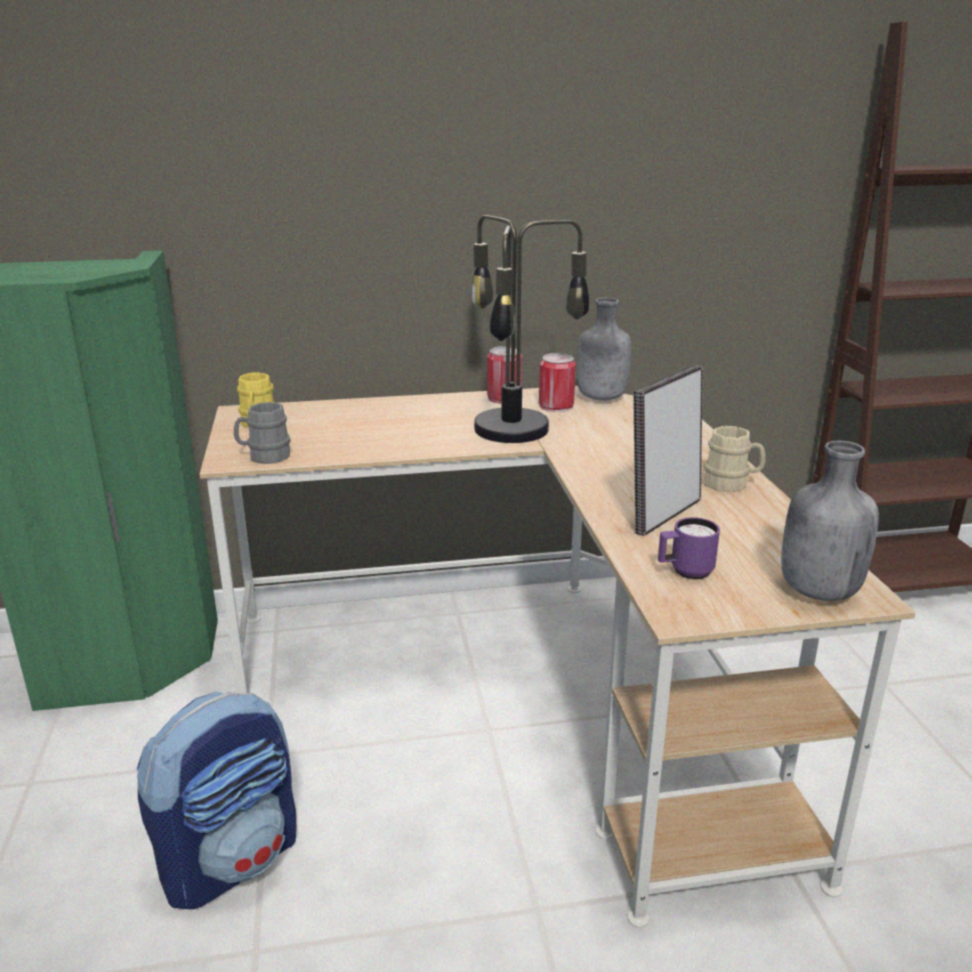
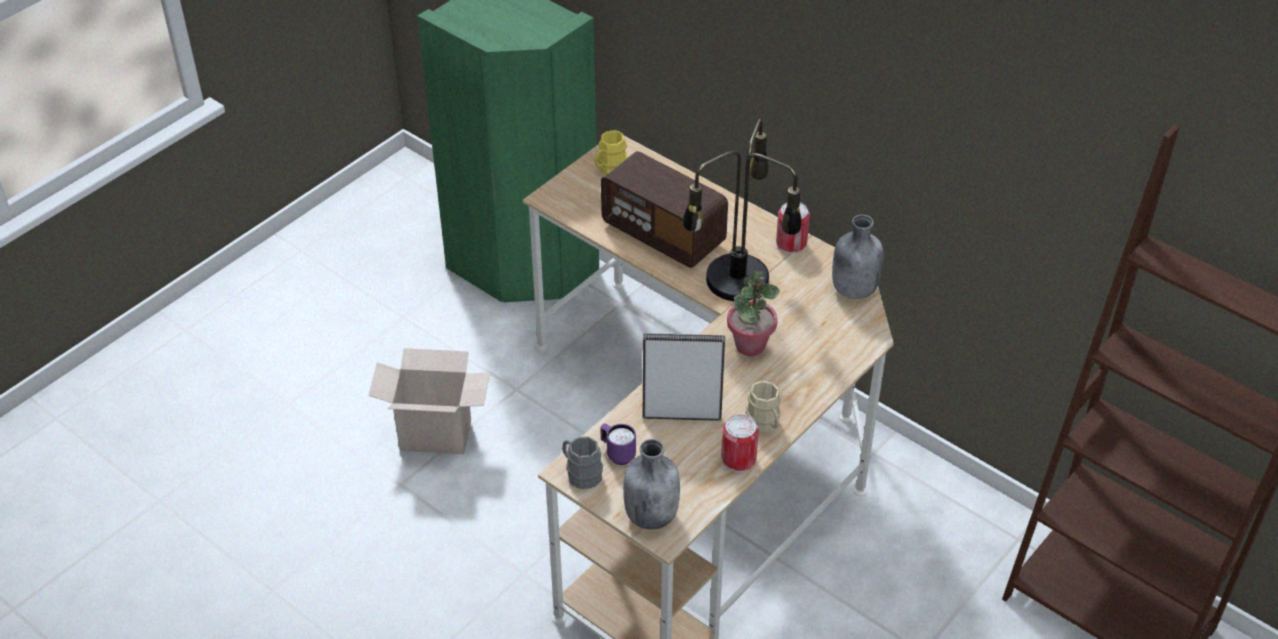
camera: 50 degrees right, 20 degrees up
backpack [137,692,296,909] -> cardboard box [368,348,490,454]
grey mug [234,402,291,464] -> grey mug moved to [562,436,603,489]
can [539,353,576,412] -> can moved to [721,414,759,472]
none -> radio [601,151,728,268]
none -> potted plant [727,270,780,356]

